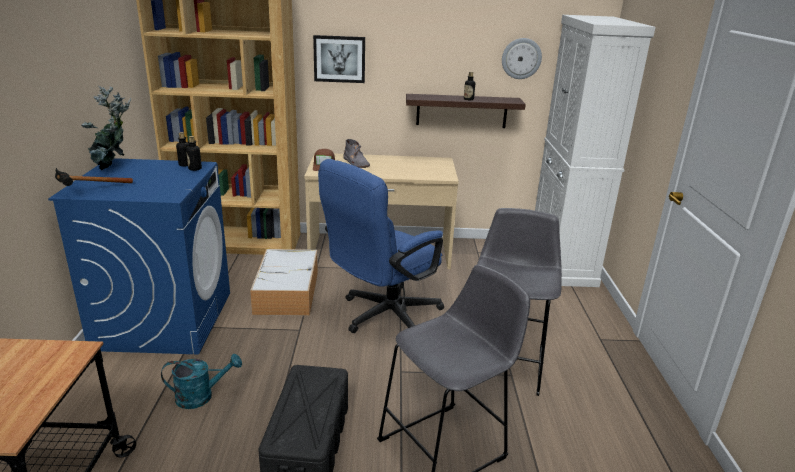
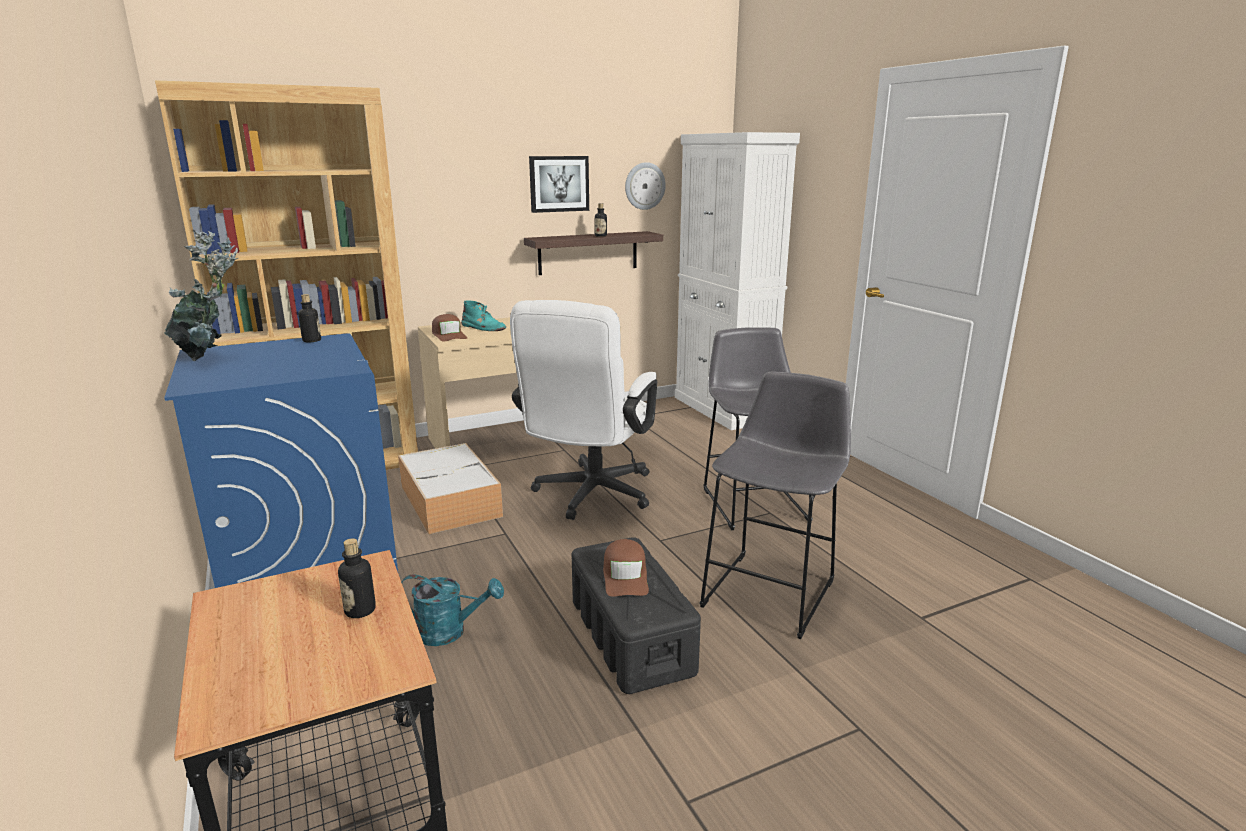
camera: 25 degrees left, 5 degrees down
hammer [55,168,133,186] -> none
turquoise watering can [161,354,242,409] -> turquoise watering can turned 45 degrees clockwise [401,574,504,646]
bottle [186,136,202,171] -> bottle moved to [338,538,376,618]
picture [313,35,365,83] -> picture moved to [529,156,589,213]
blue office chair [318,159,444,333] -> white office chair [510,300,657,520]
grey boot [343,139,370,168] -> turquoise boot [461,300,506,331]
none -> brown cap [603,539,649,597]

